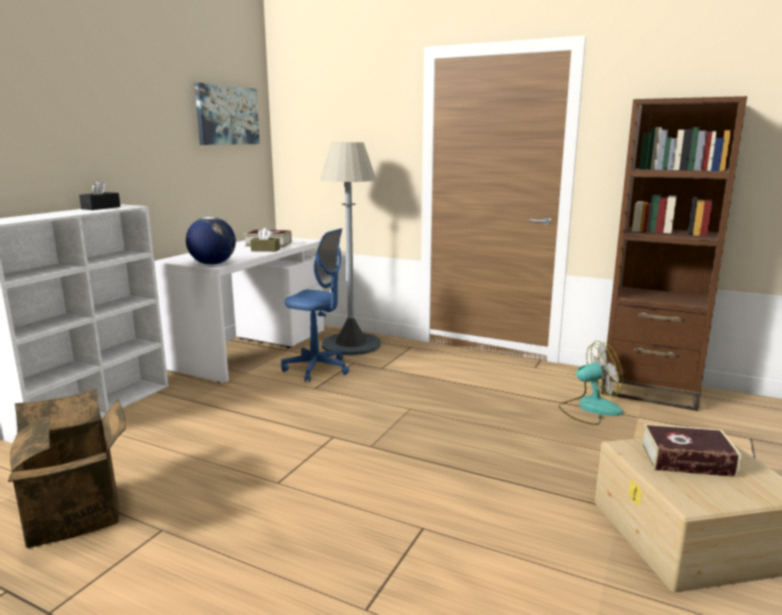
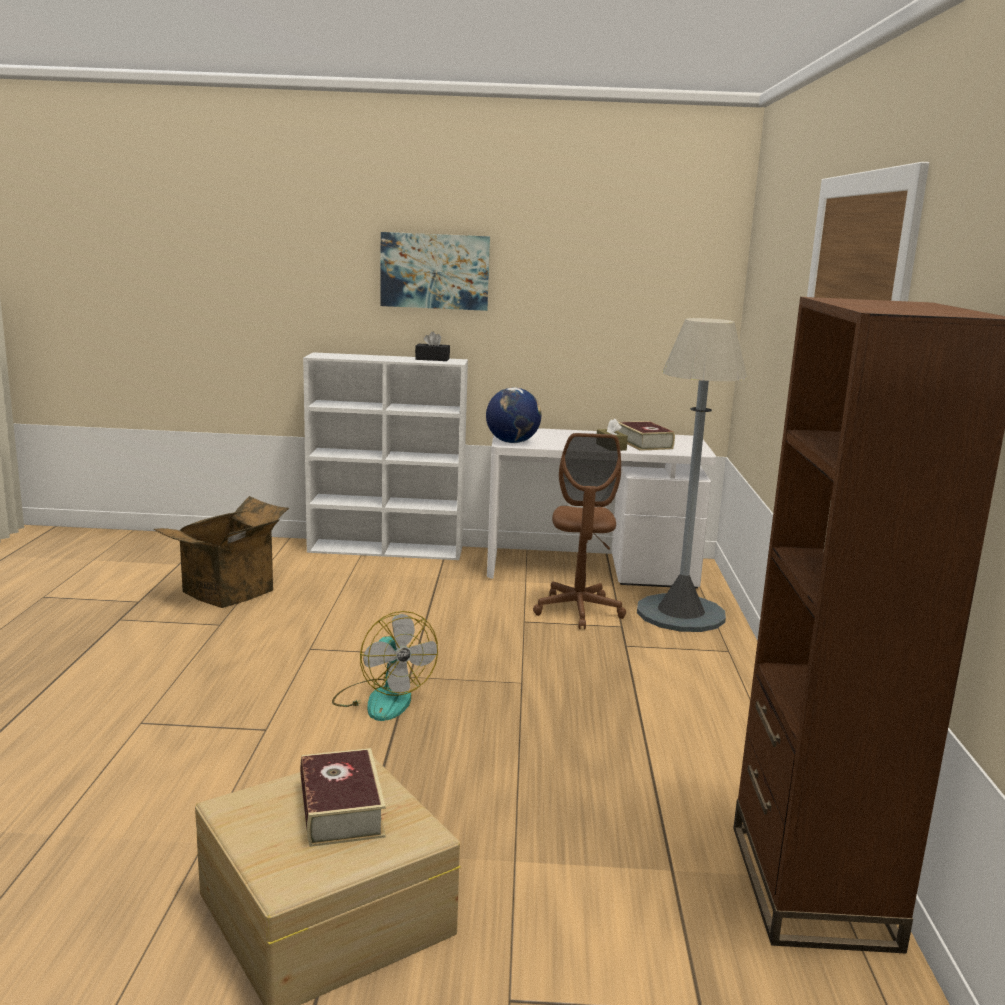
camera: 65 degrees right, 0 degrees up
picture [195,83,260,145] -> picture moved to [380,232,490,311]
blue office chair [281,228,349,382] -> brown office chair [533,433,626,629]
fan [559,341,623,425] -> fan moved to [332,611,438,721]

